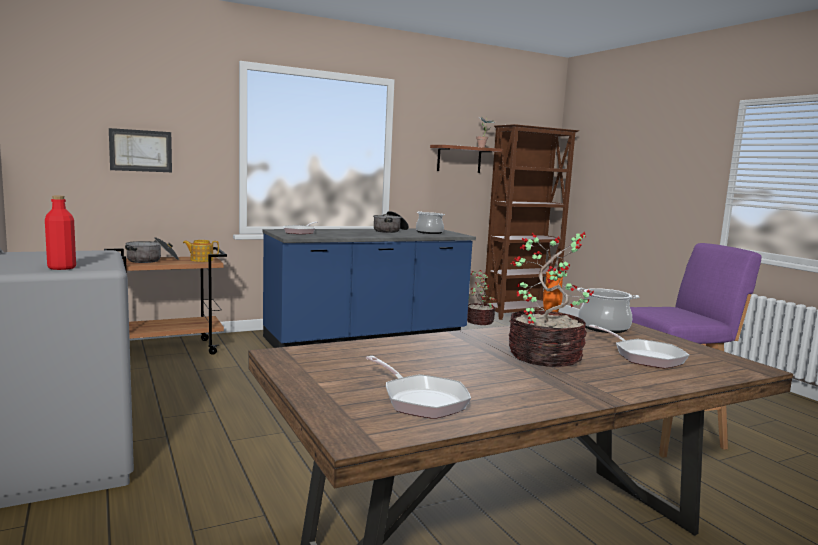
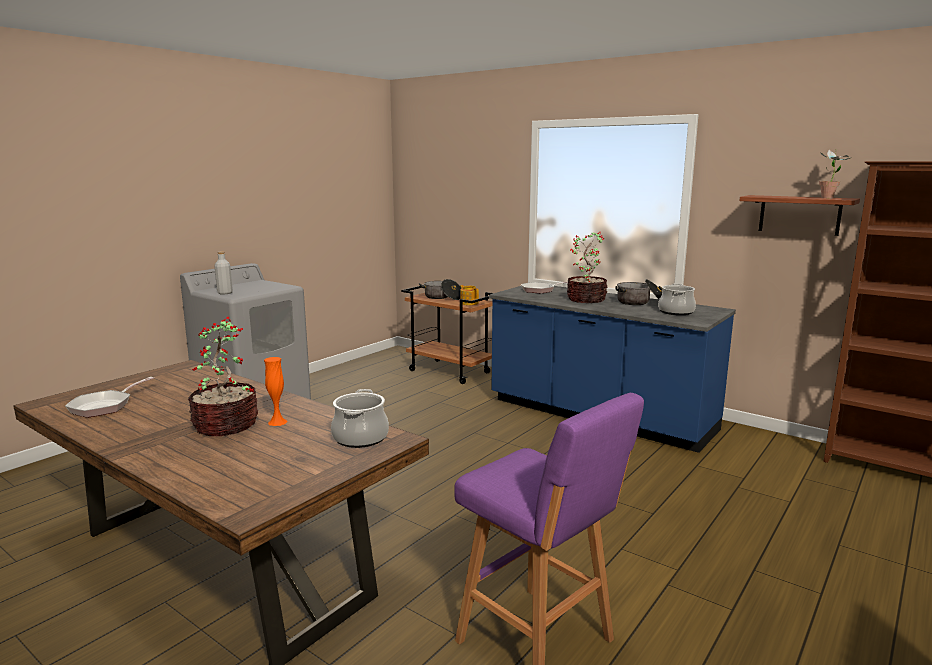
camera: 65 degrees right, 5 degrees up
red bottle [45,196,76,270] -> grey bottle [215,252,233,294]
picture [109,128,172,172] -> none
potted plant [467,270,496,325] -> potted plant moved to [567,232,607,303]
frying pan [589,325,689,369] -> none

